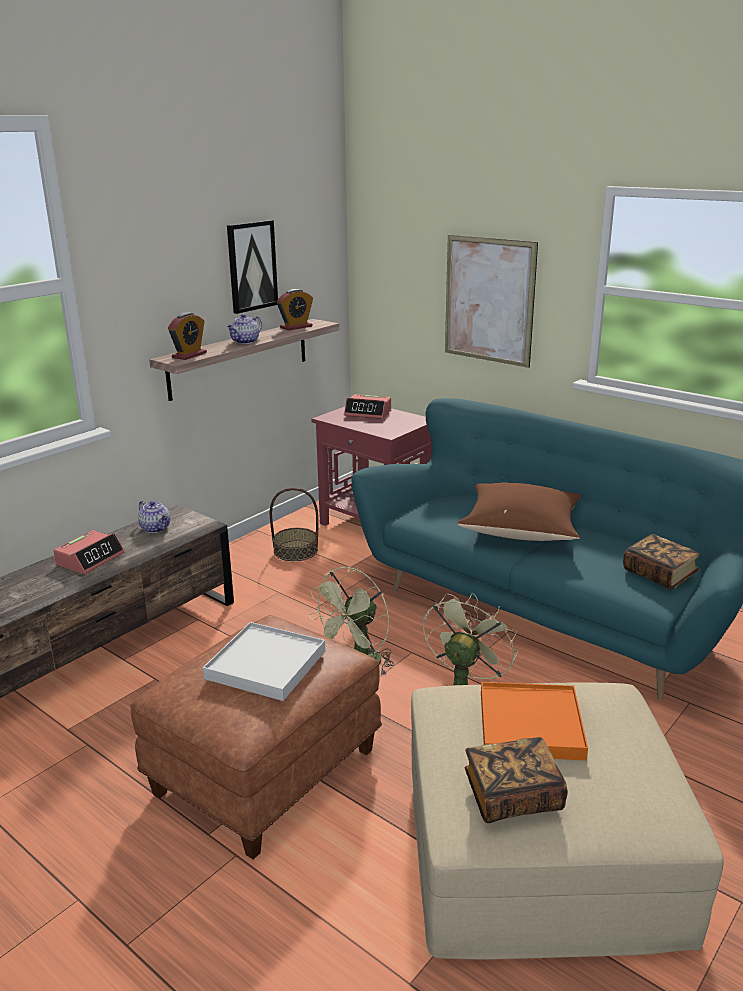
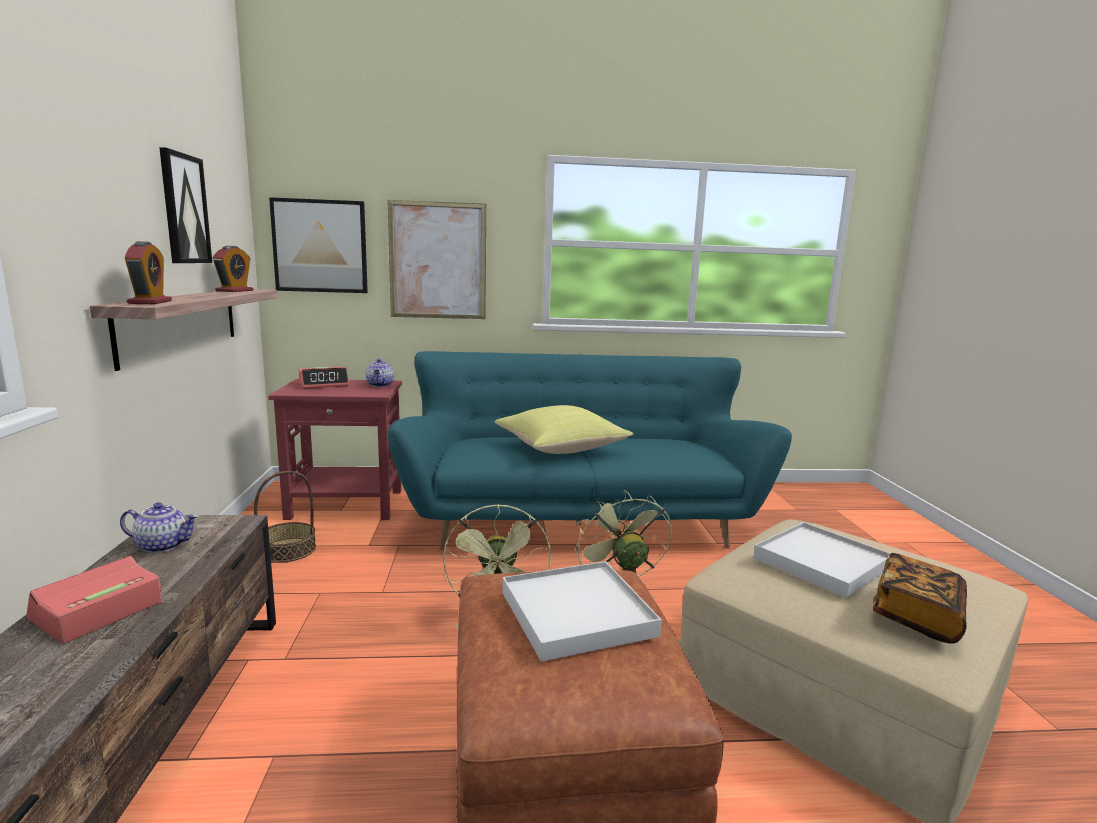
camera: 45 degrees left, 10 degrees down
alarm clock [53,530,125,574] -> alarm clock turned 135 degrees counterclockwise [27,556,162,644]
teapot [226,314,262,344] -> teapot moved to [366,359,394,387]
brown pillow [457,482,581,541] -> yellow pillow [495,405,633,454]
orange tray [481,682,588,760] -> white tray [753,522,891,598]
book [623,534,700,589] -> none
none -> picture [269,197,368,293]

